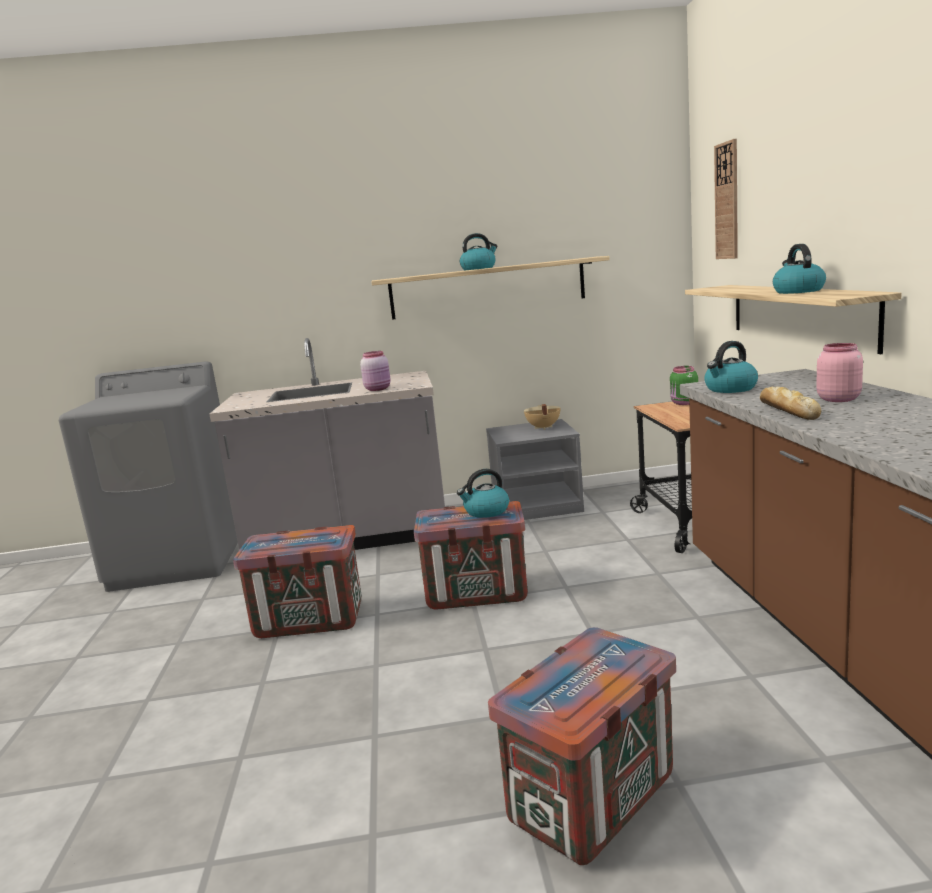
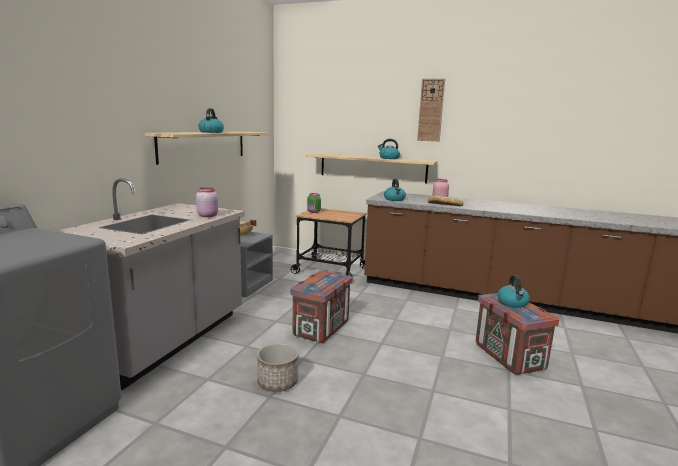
camera: 65 degrees left, 0 degrees up
crate [233,525,362,638] -> planter [257,343,298,392]
kettle [457,469,509,518] -> kettle moved to [497,275,530,308]
wall clock [714,139,738,259] -> wall clock moved to [417,79,445,142]

